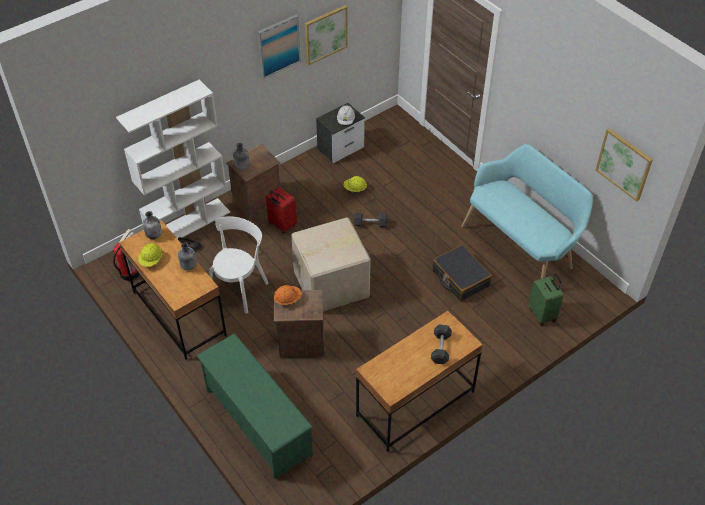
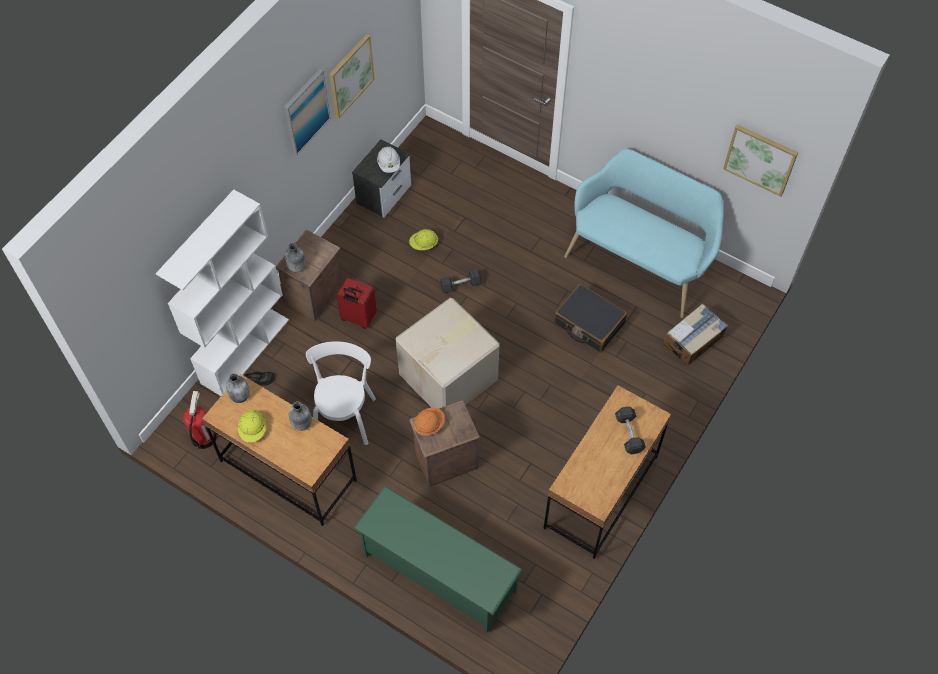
camera: 20 degrees left, 10 degrees up
green suitcase [528,273,564,326] -> cardboard box [664,304,728,365]

